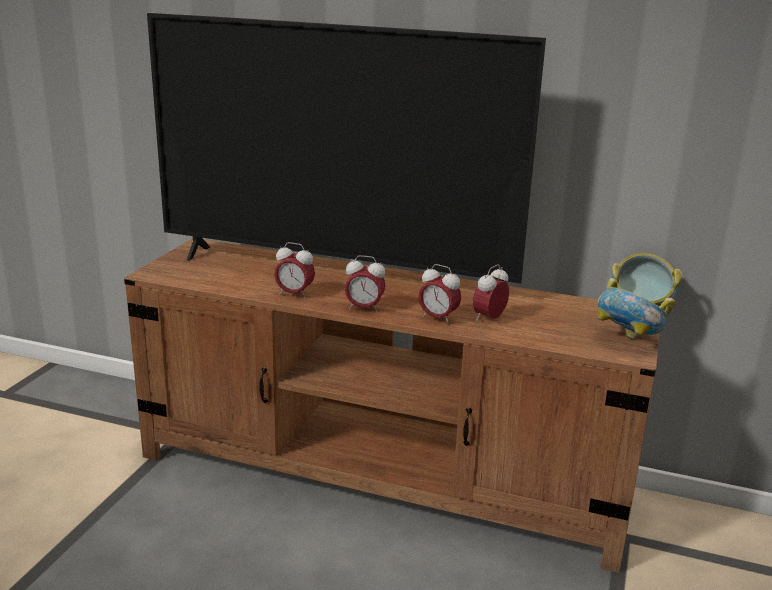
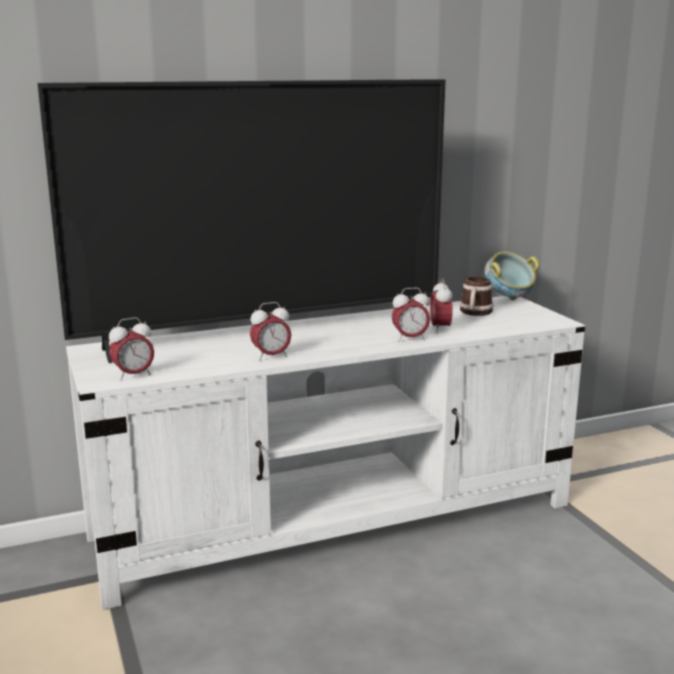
camera: 40 degrees left, 5 degrees down
brown tv stand [124,238,660,573] -> white tv stand [66,296,585,610]
alarm clock [345,255,385,313] -> alarm clock moved to [109,317,154,380]
bowl [597,278,675,339] -> none
none -> mug [460,277,494,316]

